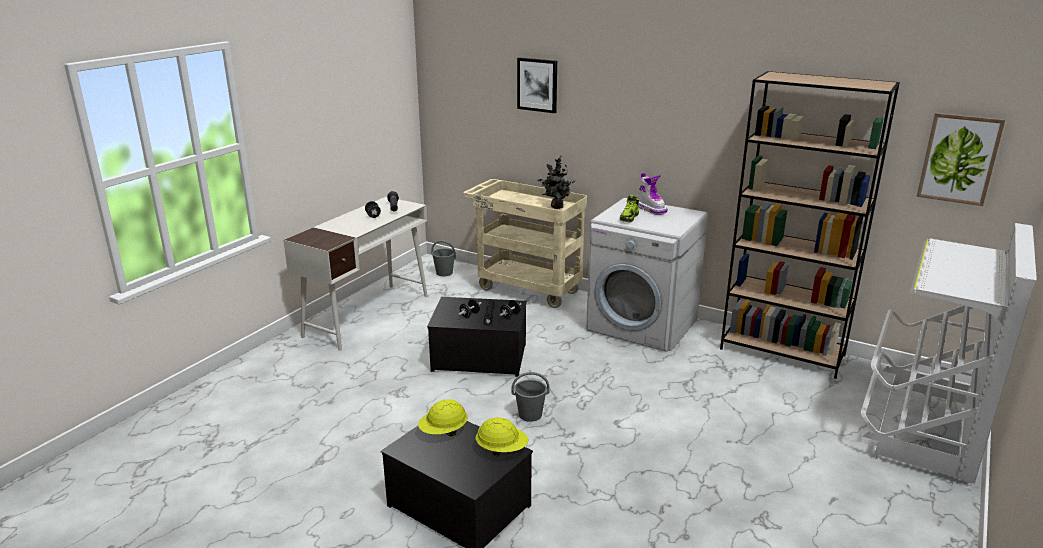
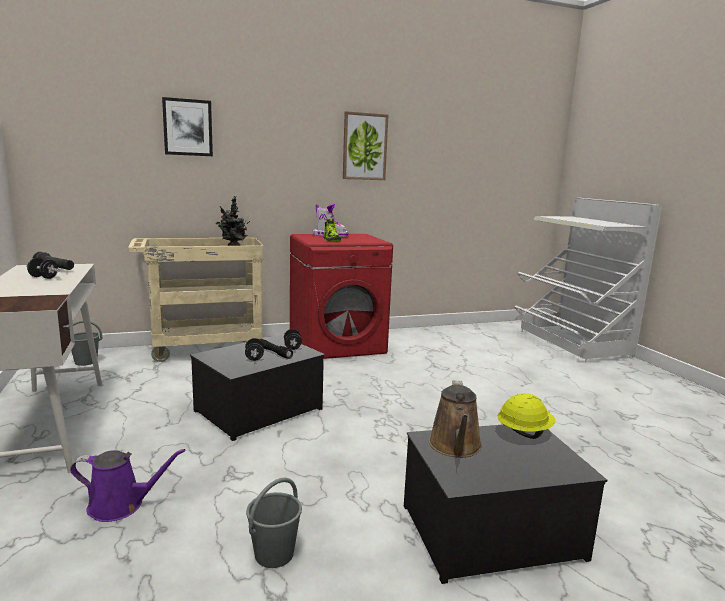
camera: 50 degrees left, 10 degrees down
yellow hard hat [418,399,468,436] -> brown watering can [429,380,482,458]
grey bucket [511,372,550,422] -> grey bucket moved to [246,478,302,568]
white washing machine [586,198,708,352] -> red washing machine [290,234,393,359]
beige bookcase [720,71,900,379] -> none
picture [917,113,1005,206] -> picture moved to [343,111,388,180]
none -> purple watering can [70,449,185,522]

